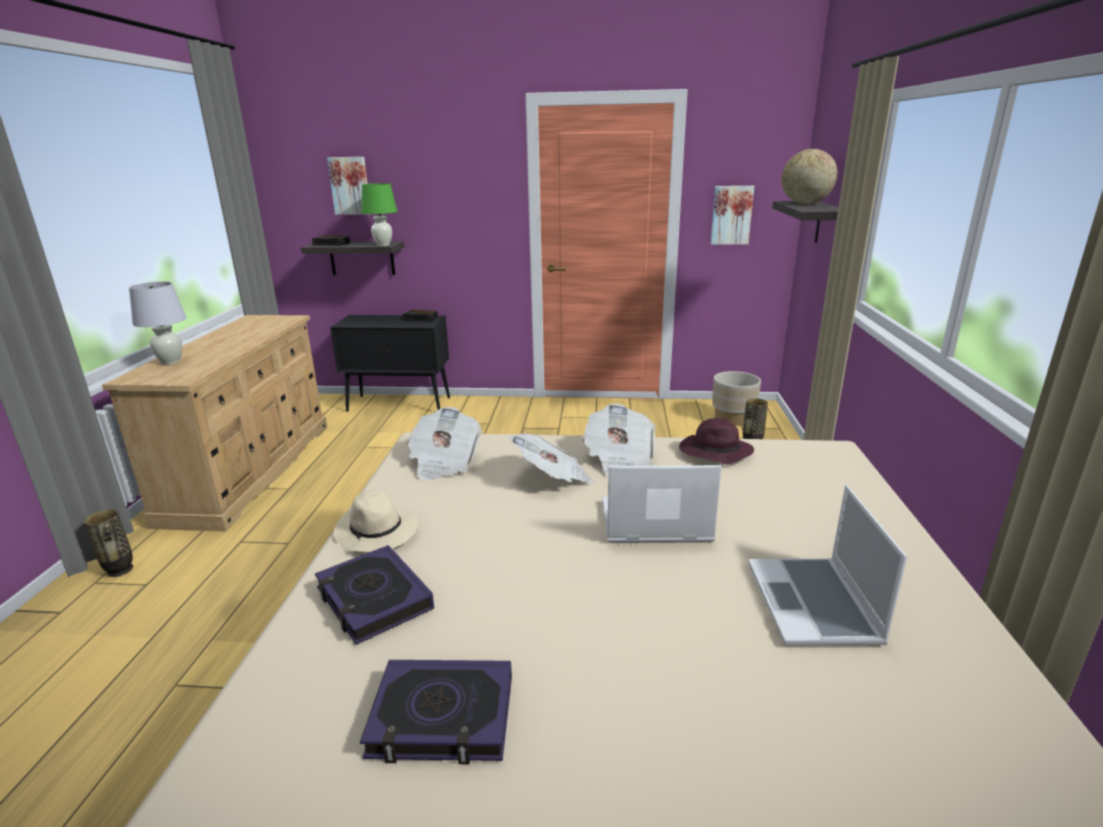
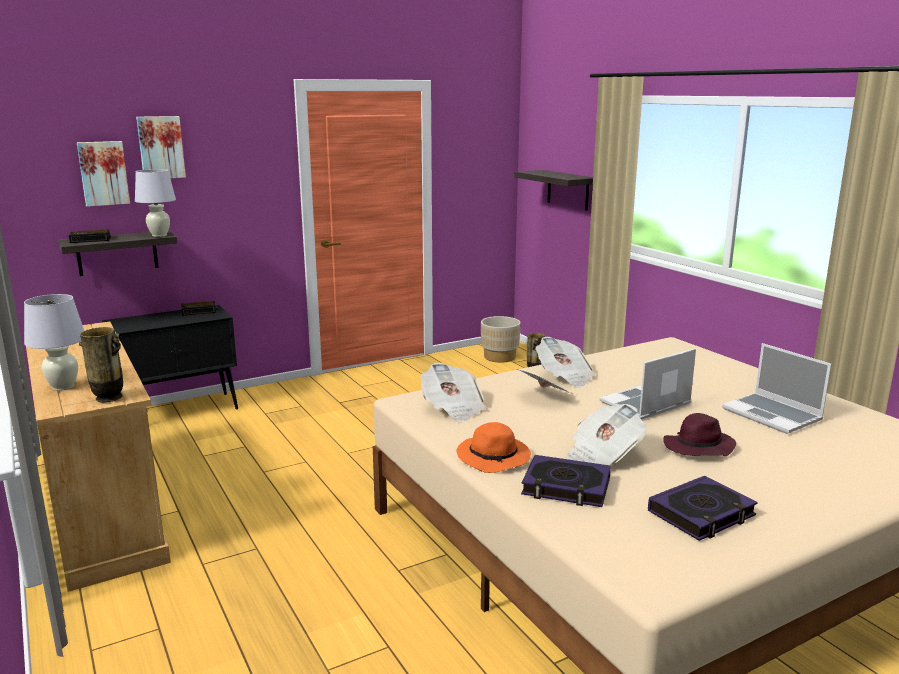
camera: 35 degrees left, 5 degrees down
vase [84,509,133,577] -> vase moved to [79,327,123,403]
beige hat [334,490,419,552] -> orange hat [456,422,531,473]
green table lamp [361,183,397,246] -> white table lamp [135,169,176,237]
purple hat [679,418,754,465] -> purple hat moved to [663,413,736,456]
picture [711,186,754,245] -> picture moved to [136,116,186,178]
globe [782,149,837,204] -> none
none -> newspaper [566,404,647,465]

